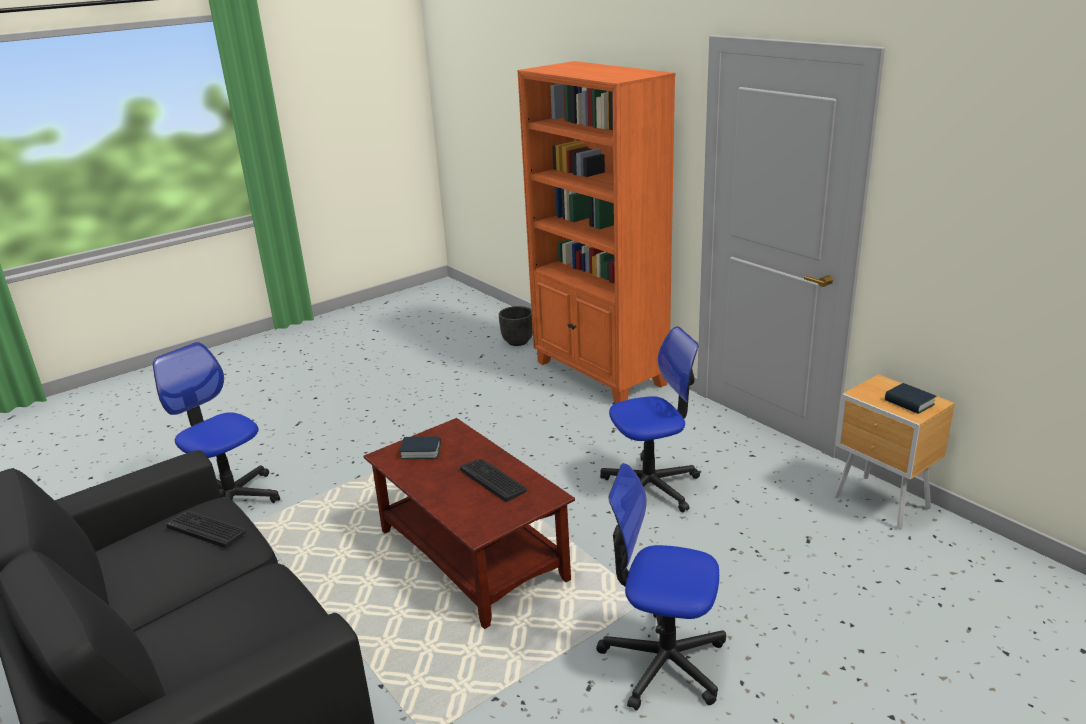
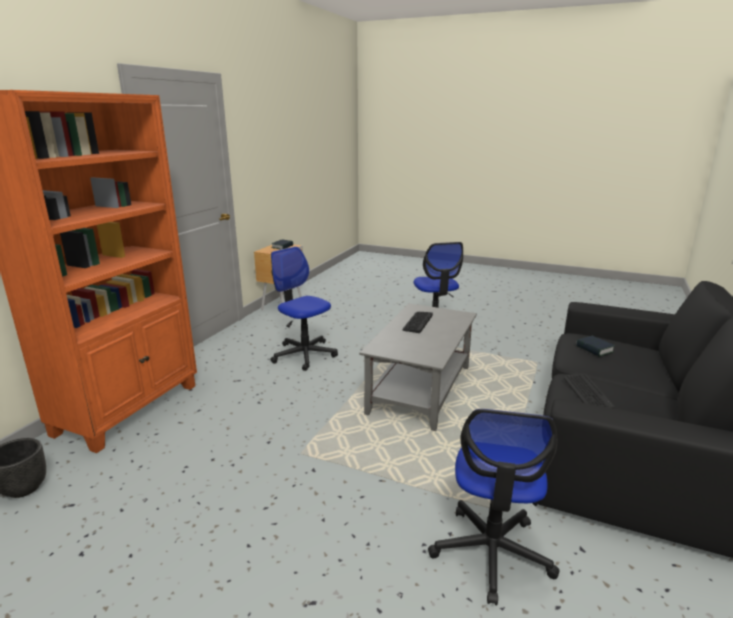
camera: 120 degrees left, 5 degrees down
brown coffee table [364,418,575,629] -> grey coffee table [359,303,477,431]
book [399,436,441,459] -> book moved to [576,336,615,357]

